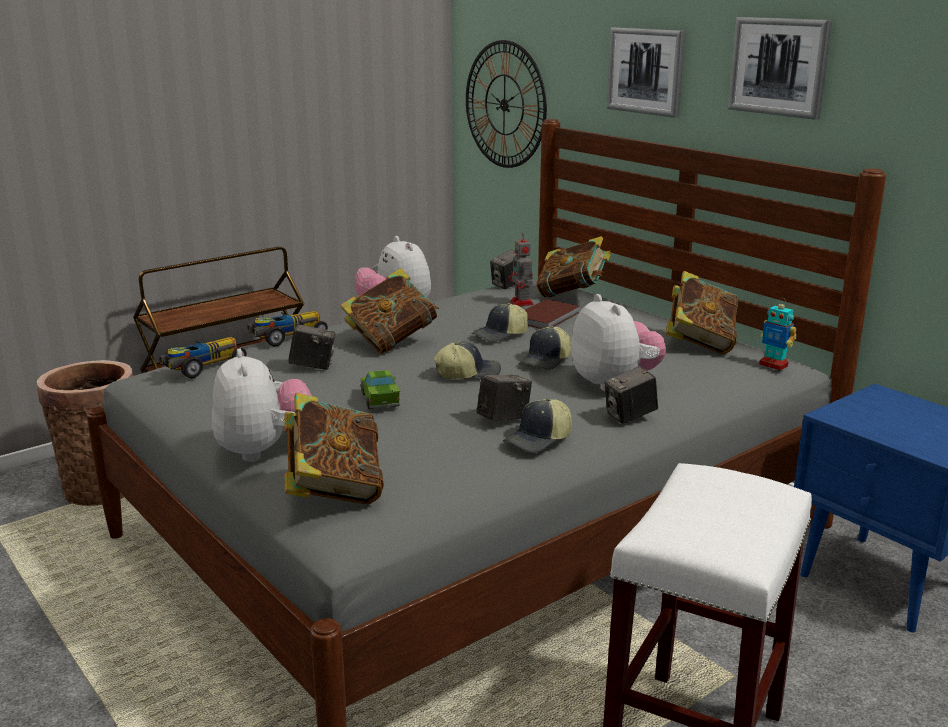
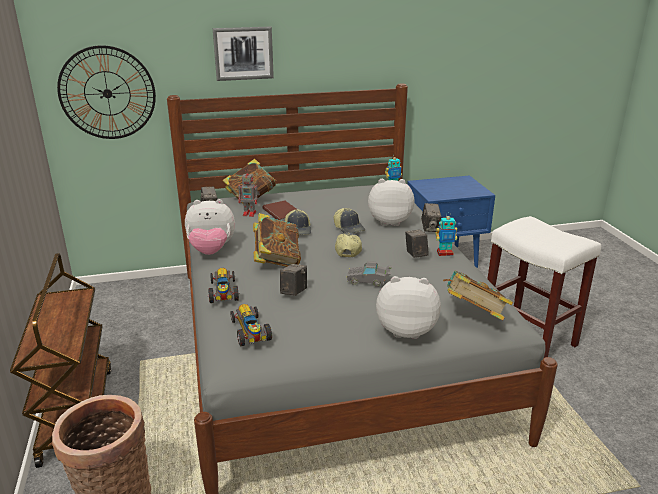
camera: 65 degrees left, 5 degrees up
green toy car [360,370,400,409] -> grey toy car [346,261,392,287]
cap [503,398,572,453] -> toy robot [435,212,457,256]
book [666,271,739,354] -> none
picture [728,17,832,120] -> none

